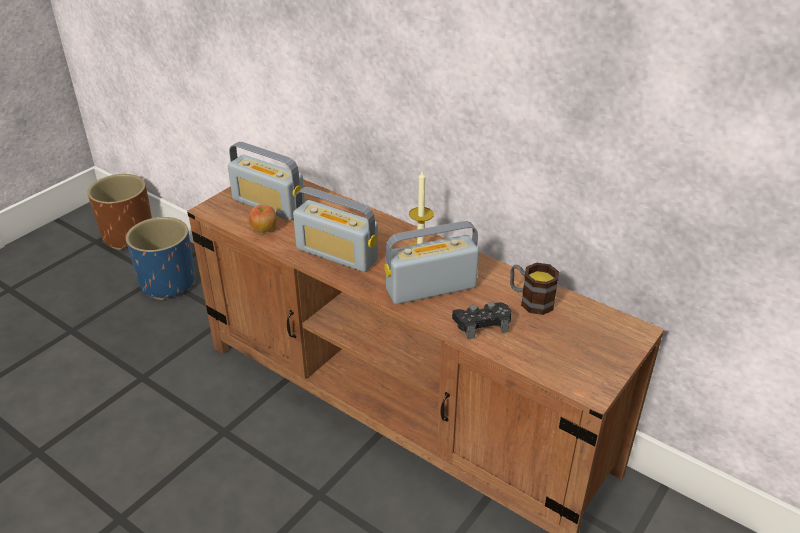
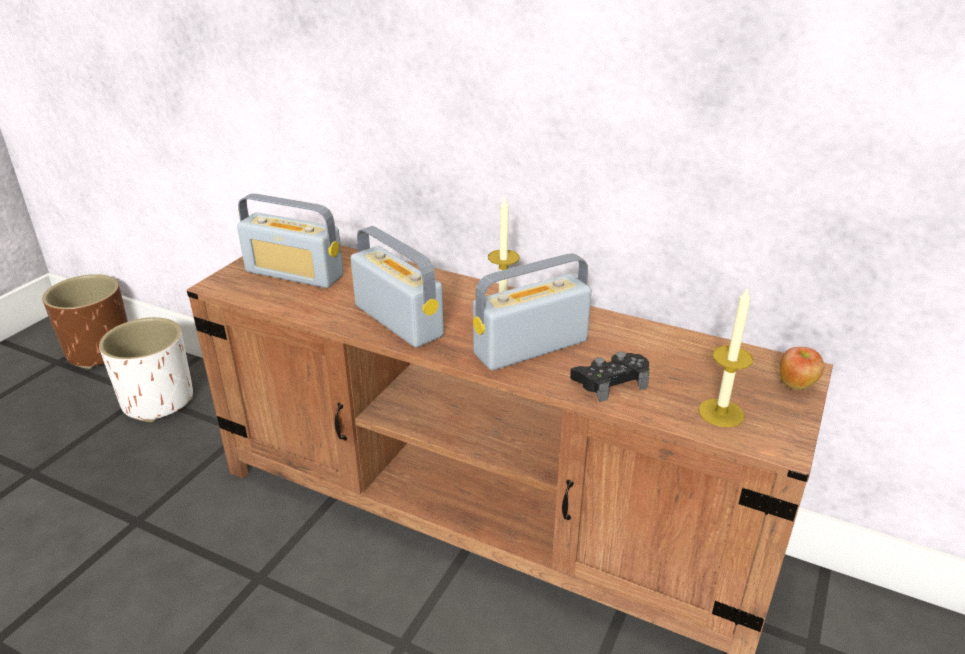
camera: 10 degrees left, 5 degrees down
blue planter [126,217,195,300] -> white planter [99,317,193,422]
apple [249,205,277,233] -> apple moved to [779,347,824,390]
radio [293,187,378,272] -> radio turned 150 degrees counterclockwise [351,226,444,348]
mug [510,263,559,315] -> none
none -> candle [698,287,754,427]

